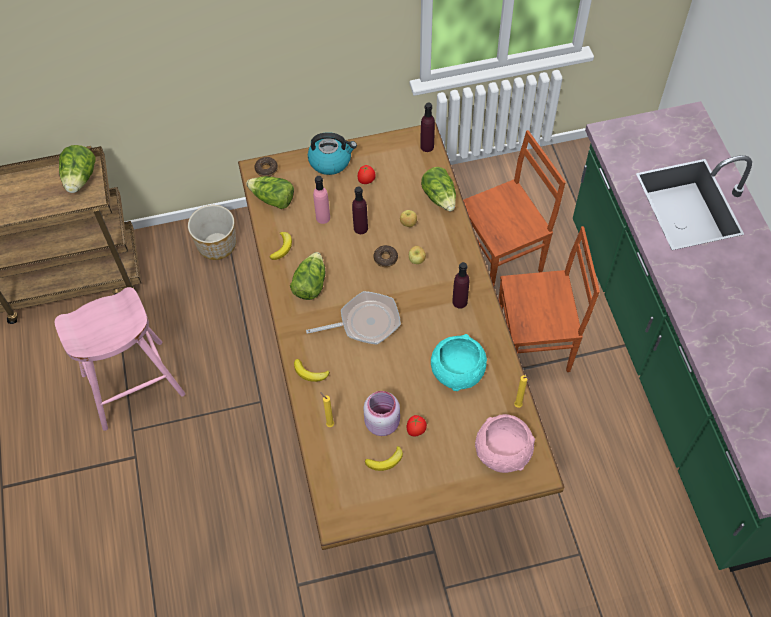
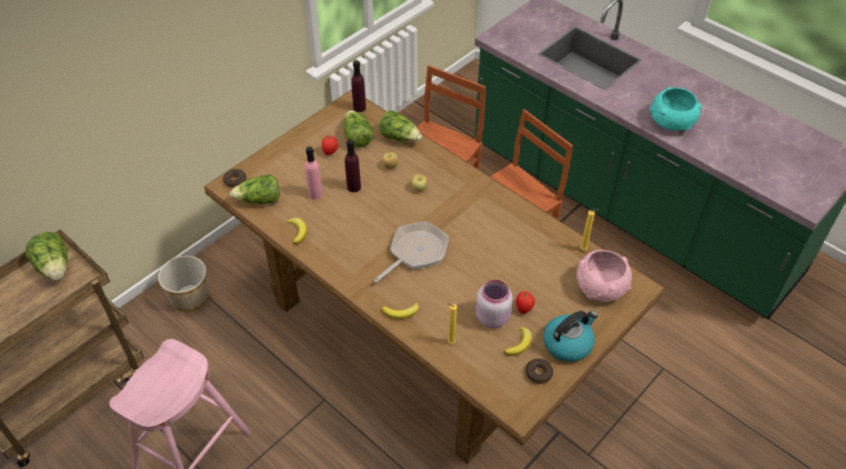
camera: 35 degrees left, 10 degrees down
lettuce [290,252,325,300] -> lettuce moved to [343,110,373,148]
kettle [308,132,357,175] -> kettle moved to [543,311,598,362]
donut [374,245,398,267] -> donut moved to [525,359,553,384]
turquoise bowl [431,334,487,391] -> turquoise bowl moved to [649,87,702,131]
purple bottle [452,262,469,309] -> none

